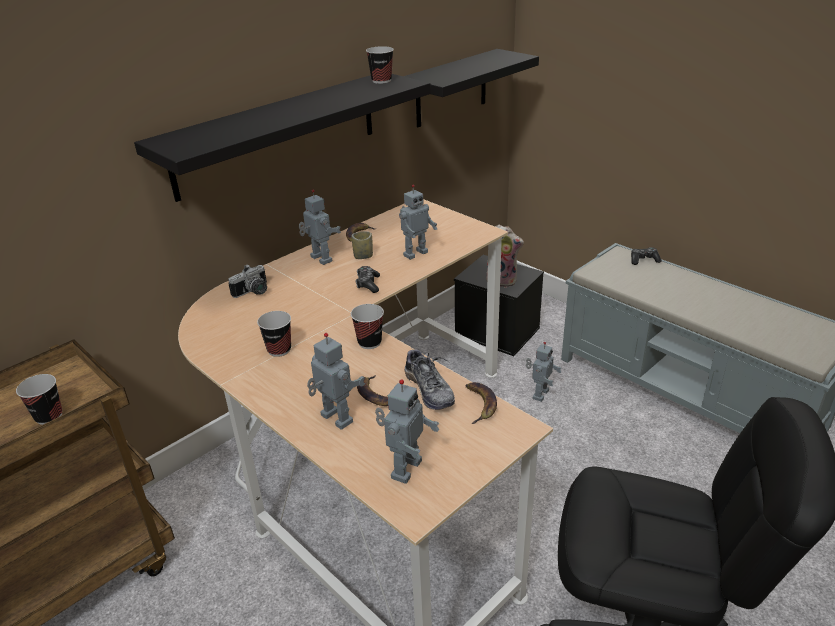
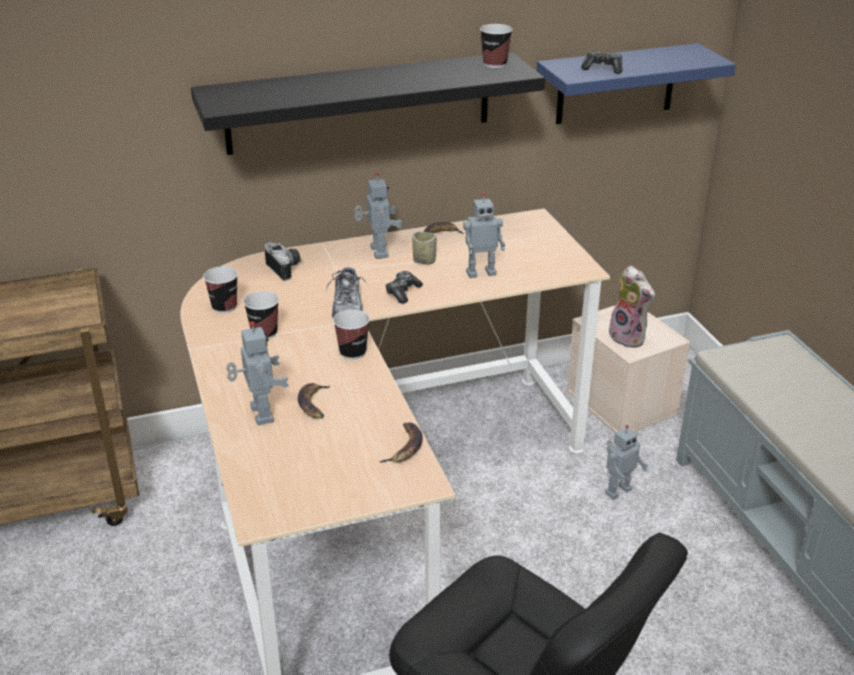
camera: 25 degrees right, 0 degrees up
cup [16,374,62,425] -> cup moved to [203,266,238,313]
camera [228,264,267,298] -> camera turned 105 degrees counterclockwise [265,242,300,281]
toy robot [375,379,439,484] -> none
black shelf [404,49,539,127] -> blue shelf [536,43,736,124]
shoe [404,347,455,410] -> shoe moved to [326,264,367,318]
black storage box [454,255,544,356] -> beige storage box [566,305,690,433]
game controller [631,247,662,265] -> game controller moved to [581,51,622,74]

